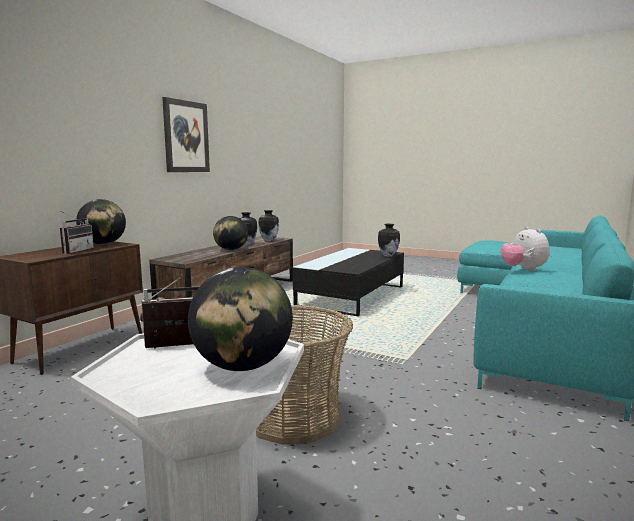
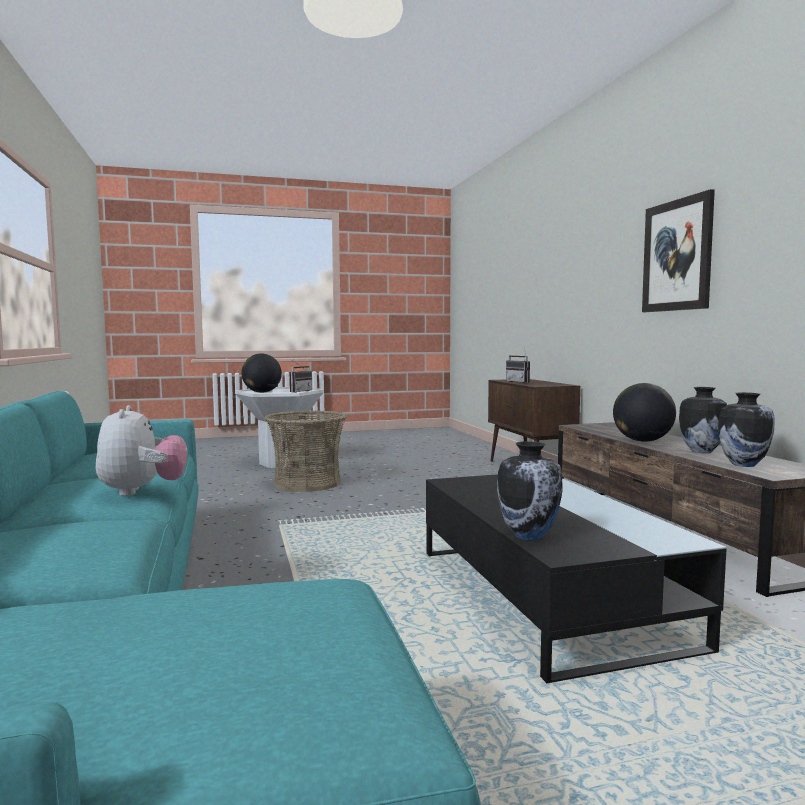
camera: 135 degrees right, 5 degrees down
globe [76,199,126,244] -> none
plush toy [500,227,550,271] -> plush toy turned 45 degrees clockwise [96,405,187,496]

